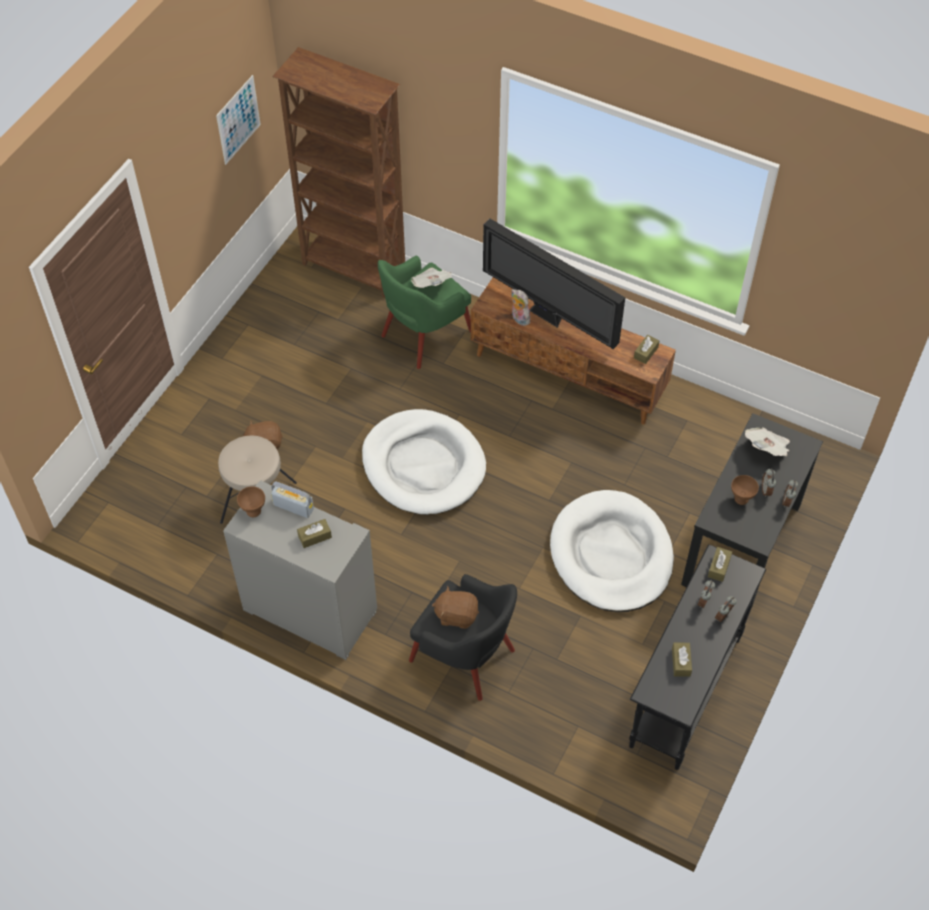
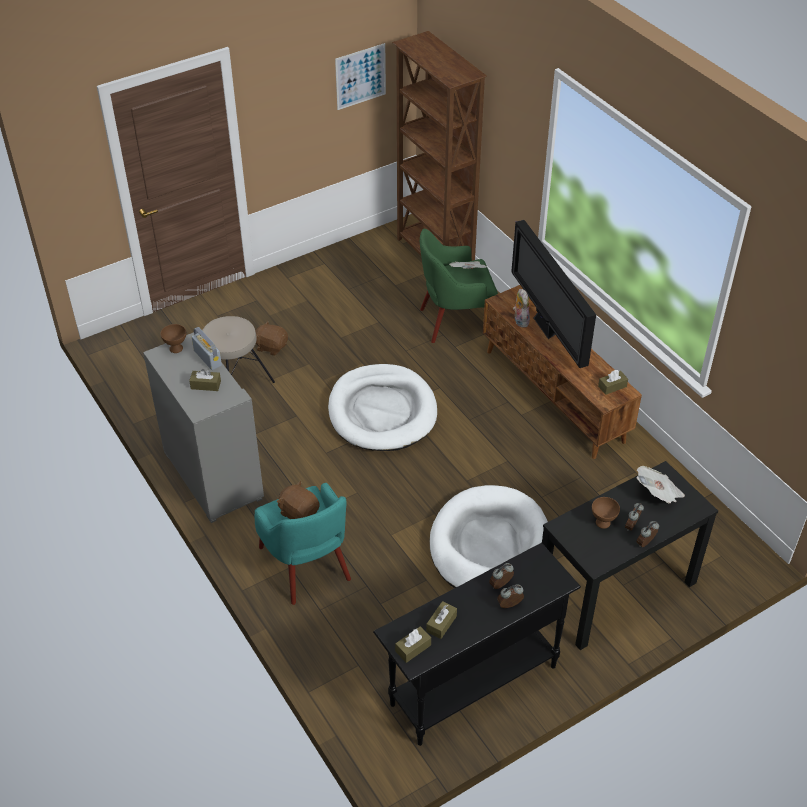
camera: 30 degrees right, 10 degrees down
black armchair [409,574,517,701] -> turquoise armchair [255,483,351,605]
brown tissue box [708,547,732,582] -> brown tissue box moved to [395,626,431,663]

